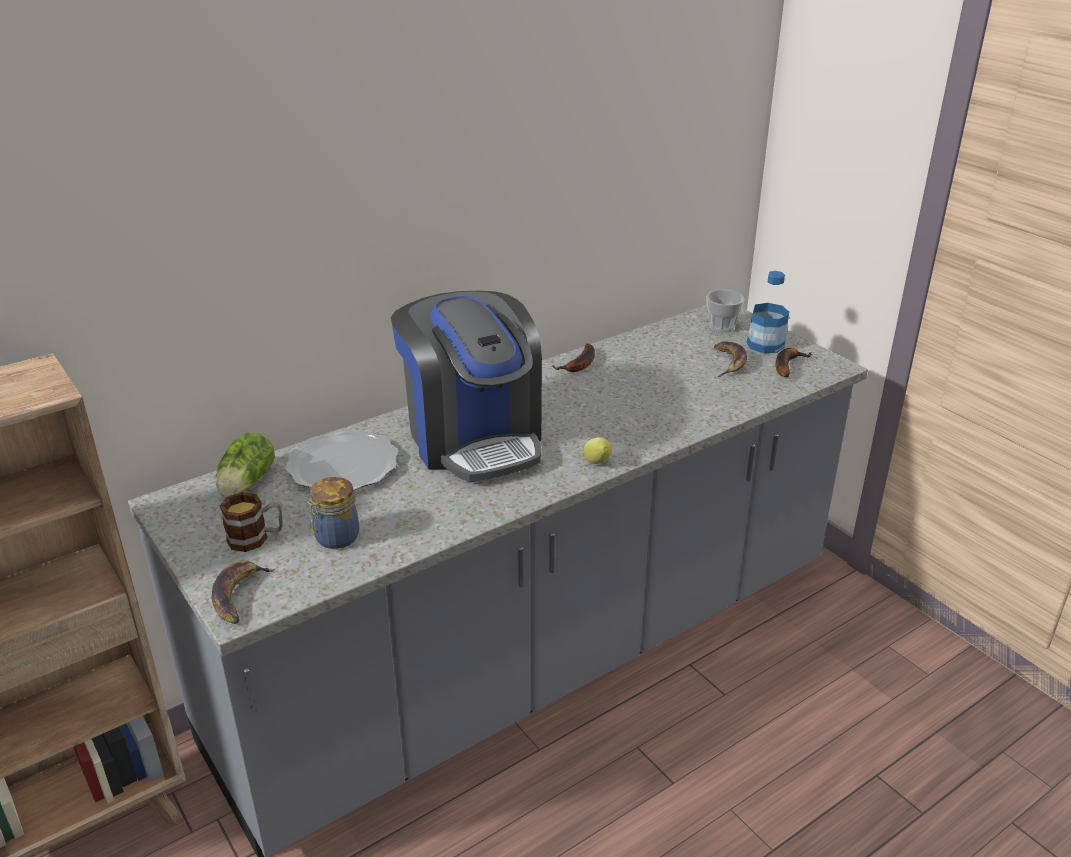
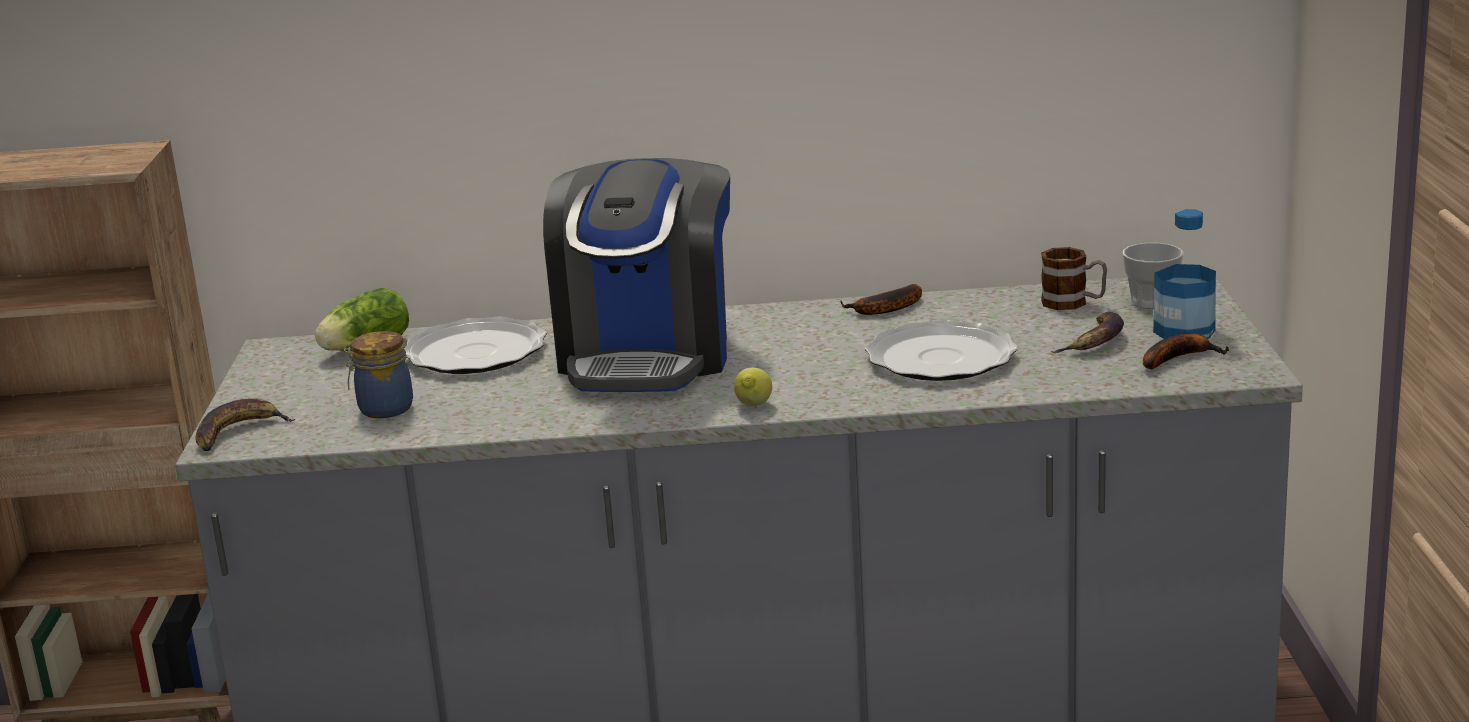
camera: 35 degrees right, 10 degrees down
mug [220,492,283,552] -> mug moved to [1041,247,1107,310]
none -> plate [865,320,1018,381]

